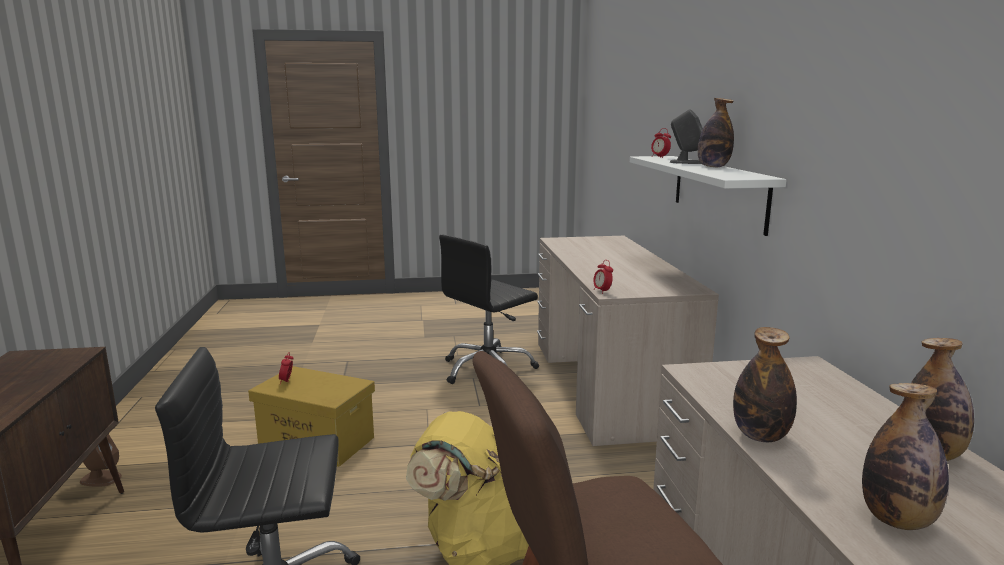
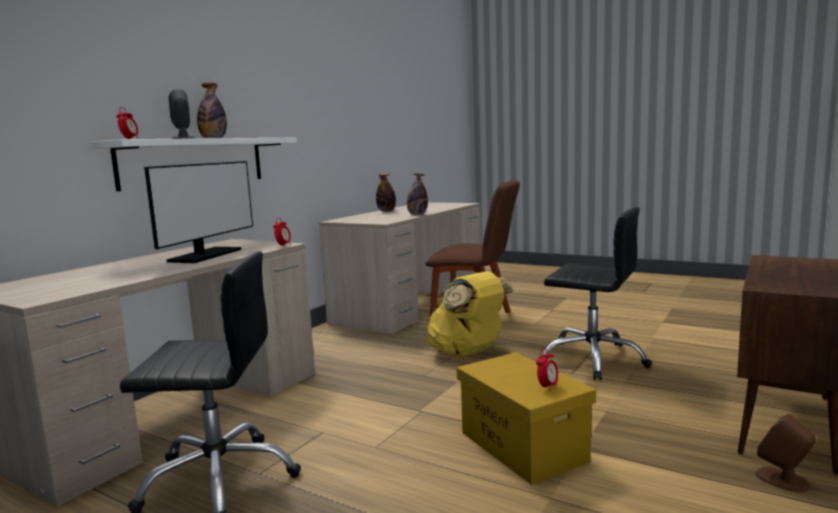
camera: 140 degrees left, 5 degrees down
bottle [862,383,949,530] -> none
none -> monitor [144,161,253,263]

